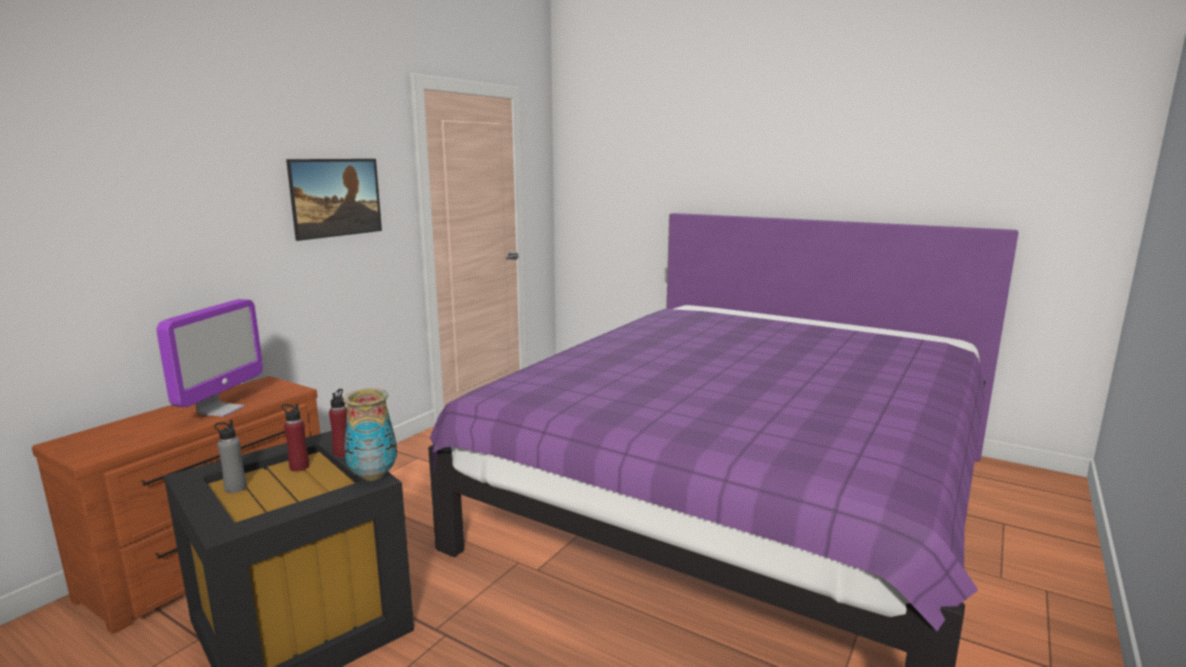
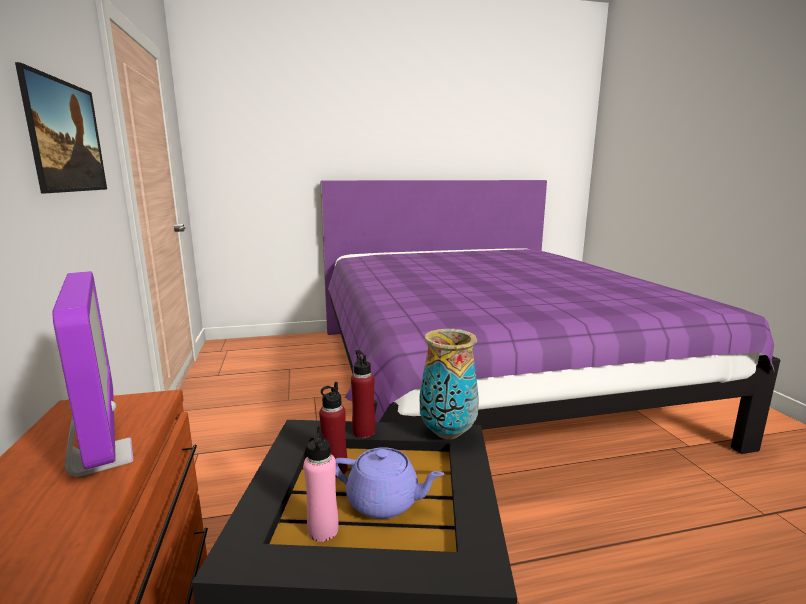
camera: 45 degrees left, 0 degrees up
grey bottle [214,420,247,493] -> pink bottle [304,426,339,542]
none -> purple teapot [335,447,444,519]

